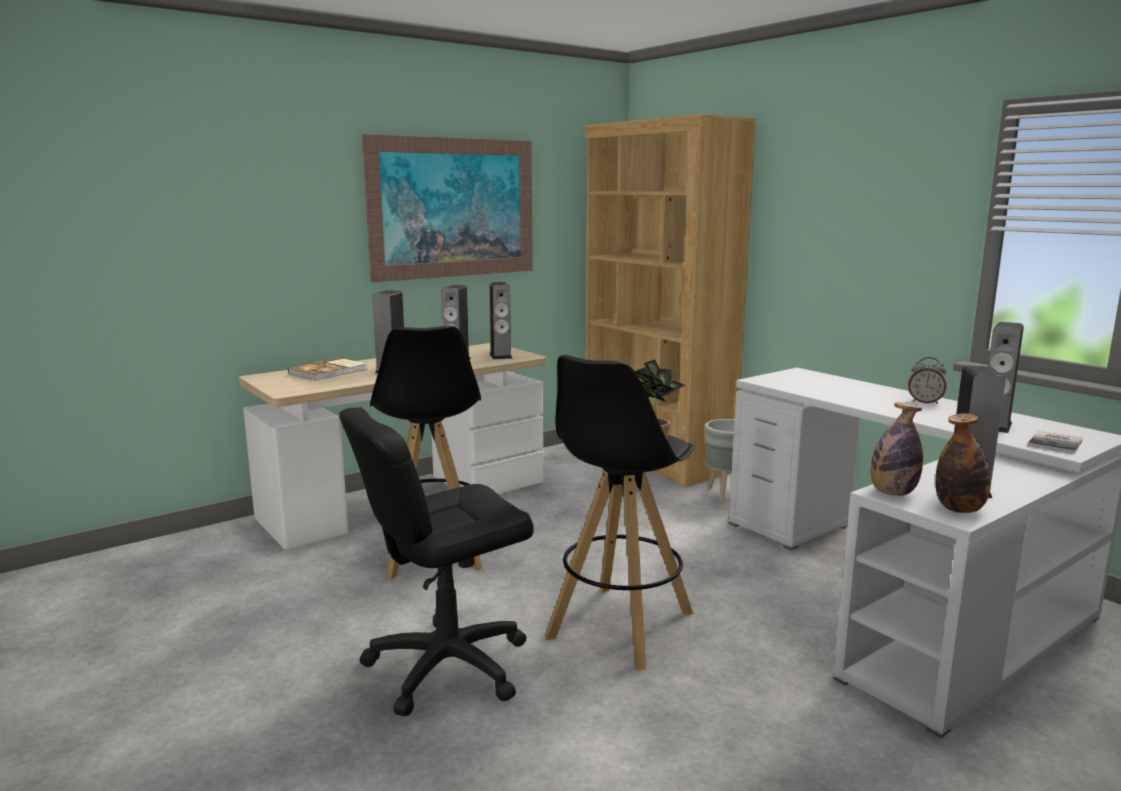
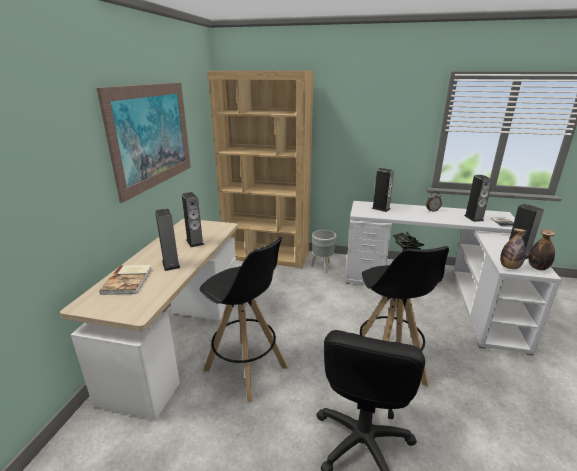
camera: 40 degrees left, 10 degrees up
speaker [490,282,513,359] -> speaker moved to [372,168,394,212]

